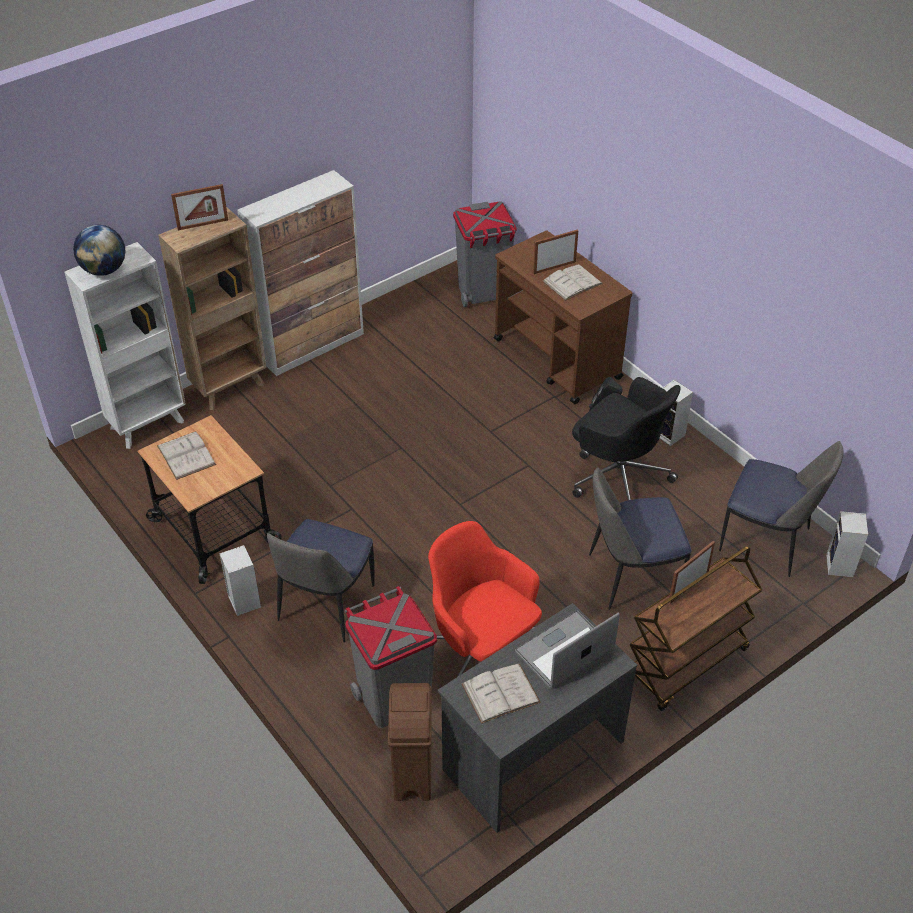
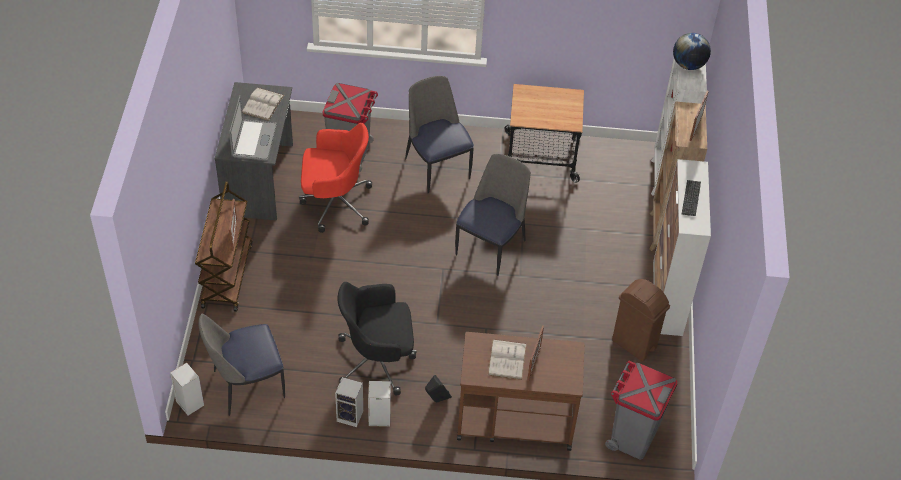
camera: 130 degrees right, 5 degrees up
white book [157,431,216,480] -> none
speaker [219,545,261,616] -> speaker moved to [335,377,363,427]
brown trash can [388,683,432,801] -> brown trash can moved to [612,279,670,362]
chair [589,467,691,610] -> chair moved to [455,154,531,276]
none -> keyboard [682,180,701,216]

